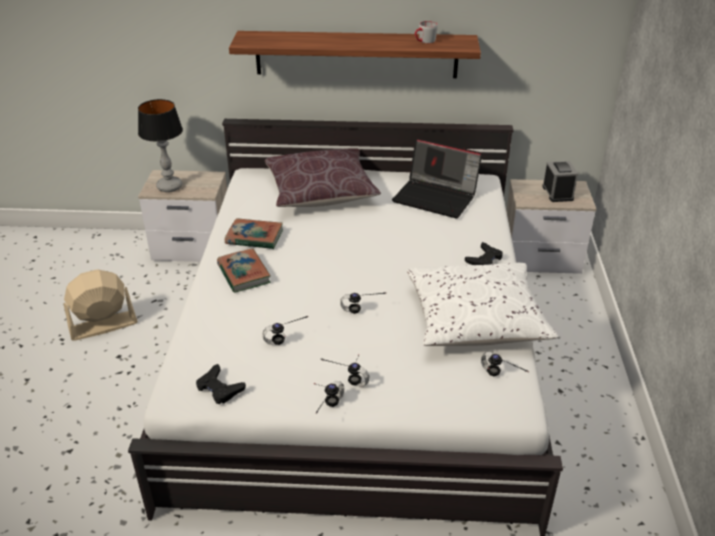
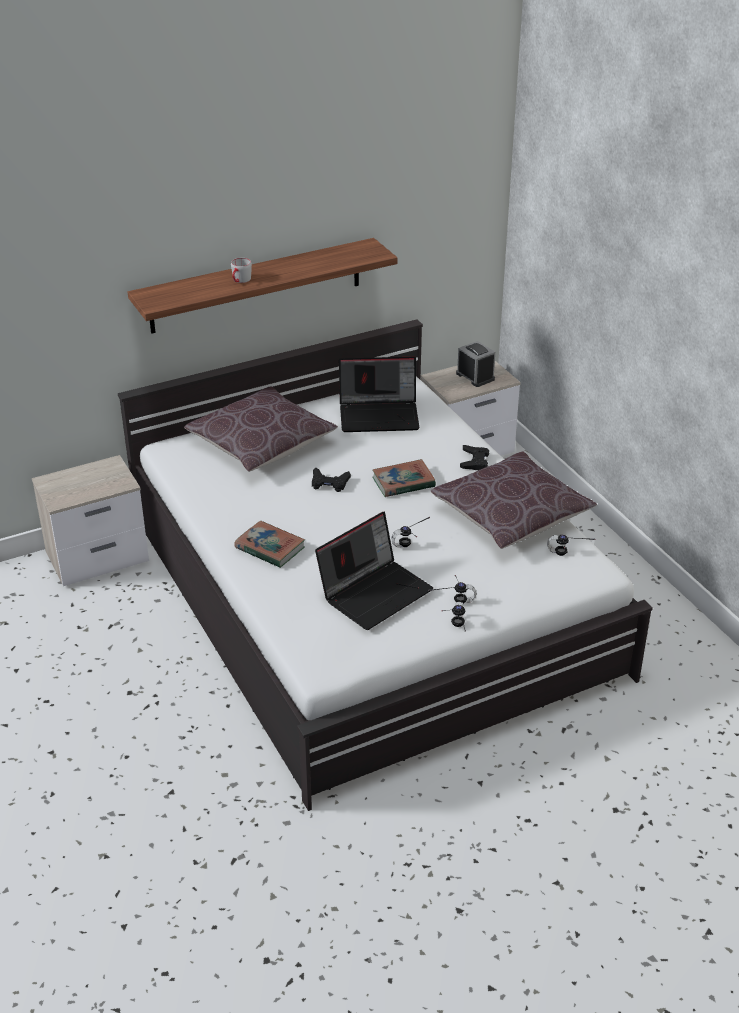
camera: 30 degrees left, 0 degrees up
beige fan [64,269,138,341] -> none
table lamp [138,99,183,192] -> none
black game controller [196,364,246,404] -> black game controller moved to [312,468,351,492]
book [225,218,283,249] -> book moved to [372,459,436,497]
headphones [262,316,308,345] -> laptop [315,512,433,630]
white pillow [407,263,558,346] -> brown pillow [431,452,597,549]
grey mug [415,21,438,43] -> grey mug moved to [231,258,252,283]

